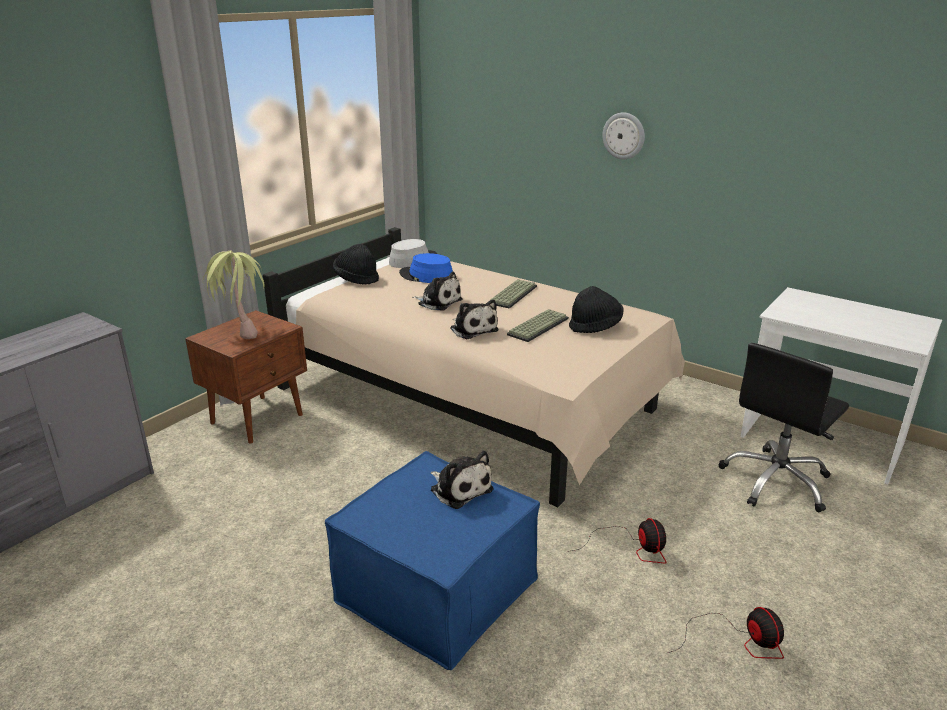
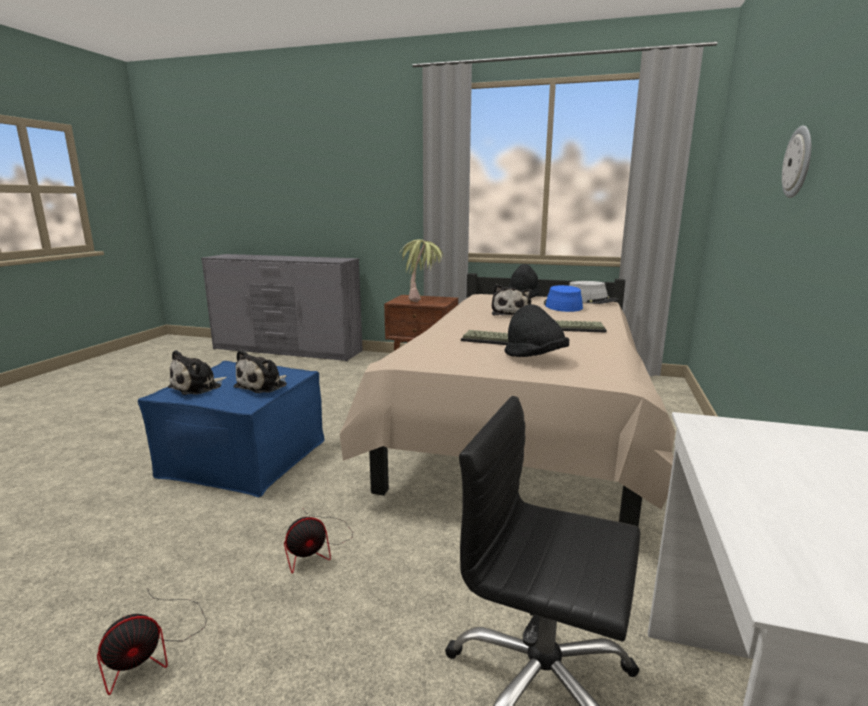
camera: 70 degrees right, 10 degrees down
plush toy [450,299,499,339] -> plush toy moved to [168,350,227,395]

